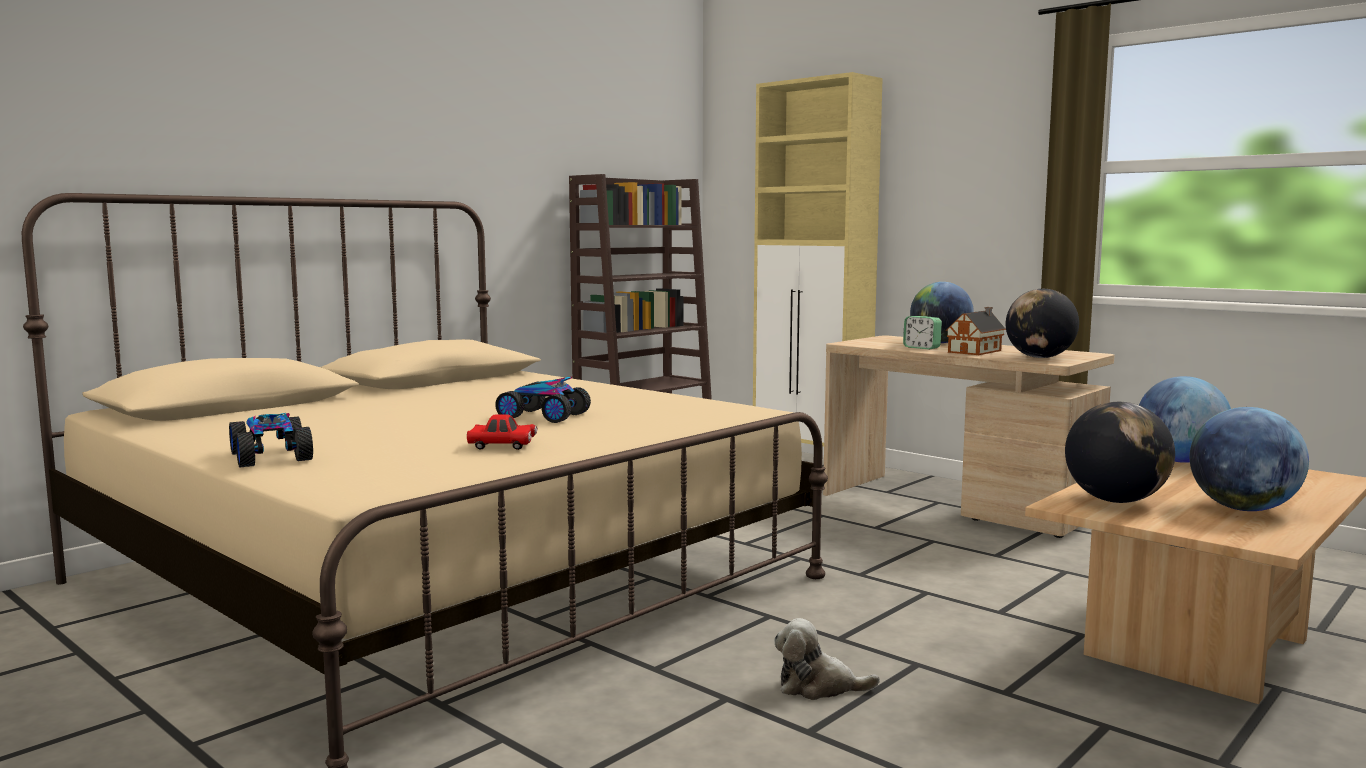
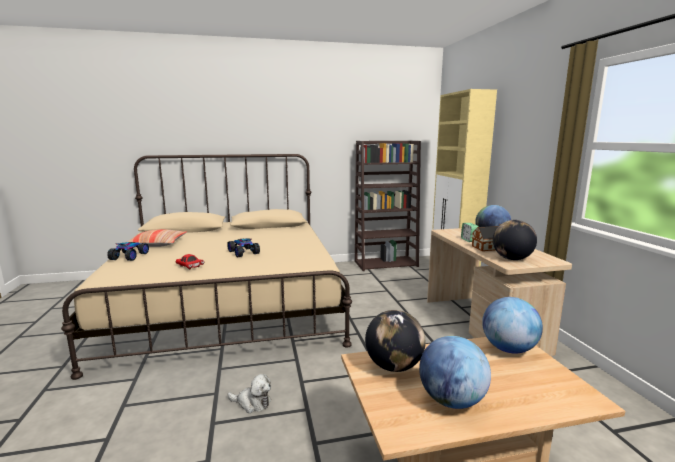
camera: 35 degrees right, 5 degrees up
plush toy [774,618,880,700] -> plush toy turned 150 degrees clockwise [227,374,271,413]
none -> pillow [125,229,187,247]

